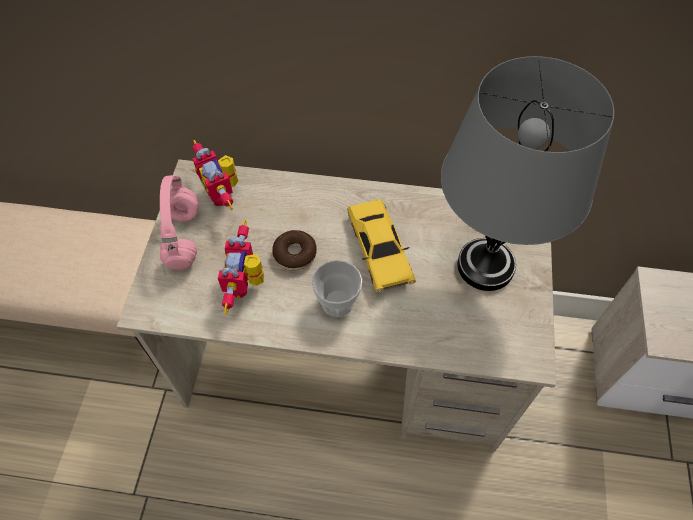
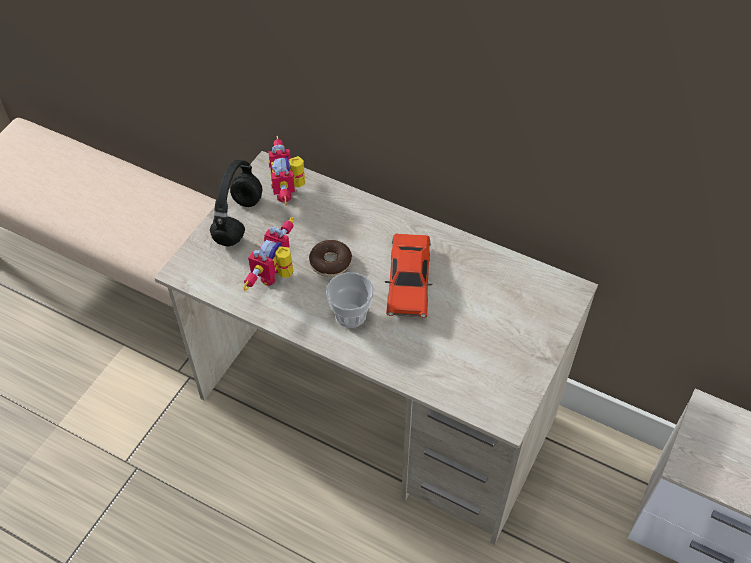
camera: 20 degrees right, 5 degrees down
pink headphones [160,175,199,270] -> black headphones [210,160,262,246]
yellow toy car [347,199,416,292] -> red toy car [385,234,433,318]
grey table lamp [441,56,614,291] -> none

